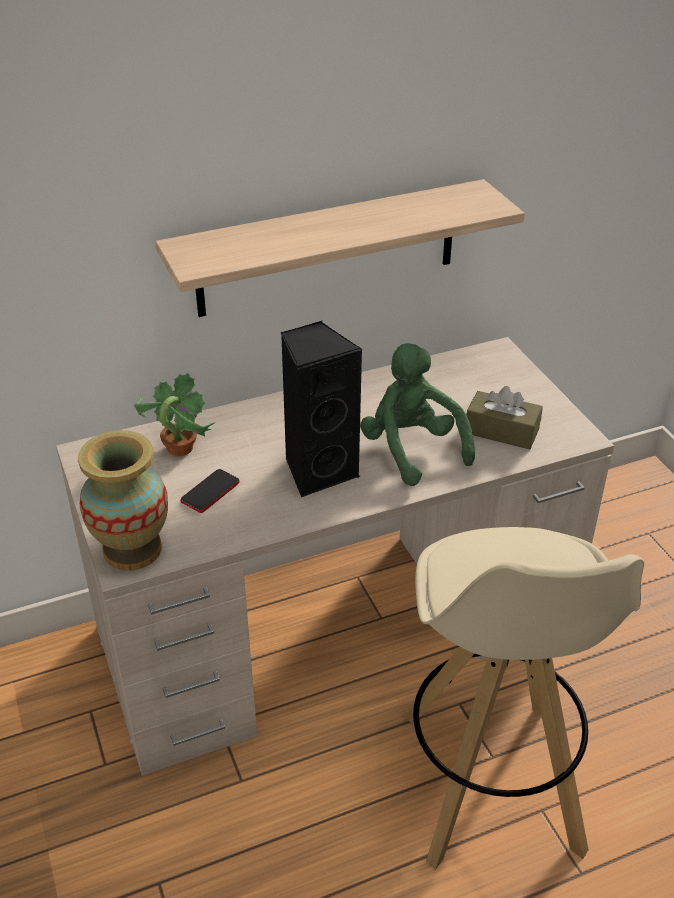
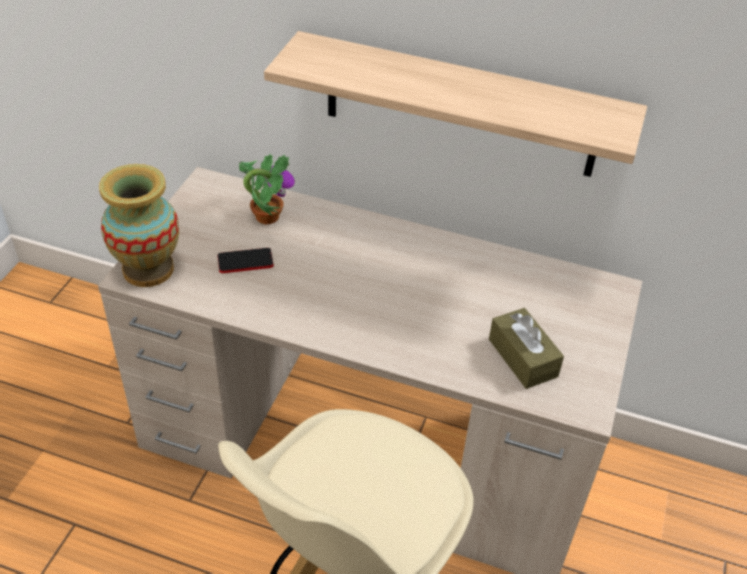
camera: 40 degrees right, 5 degrees up
black speaker [280,321,363,497] -> none
green plush toy [360,343,475,486] -> none

